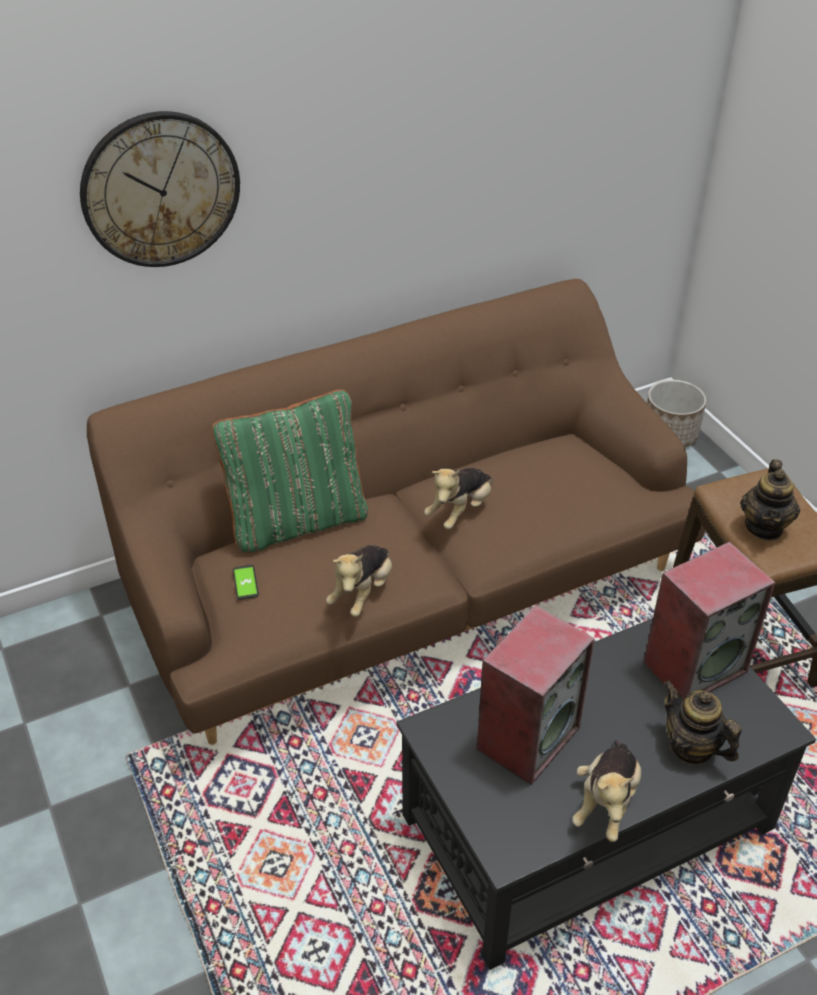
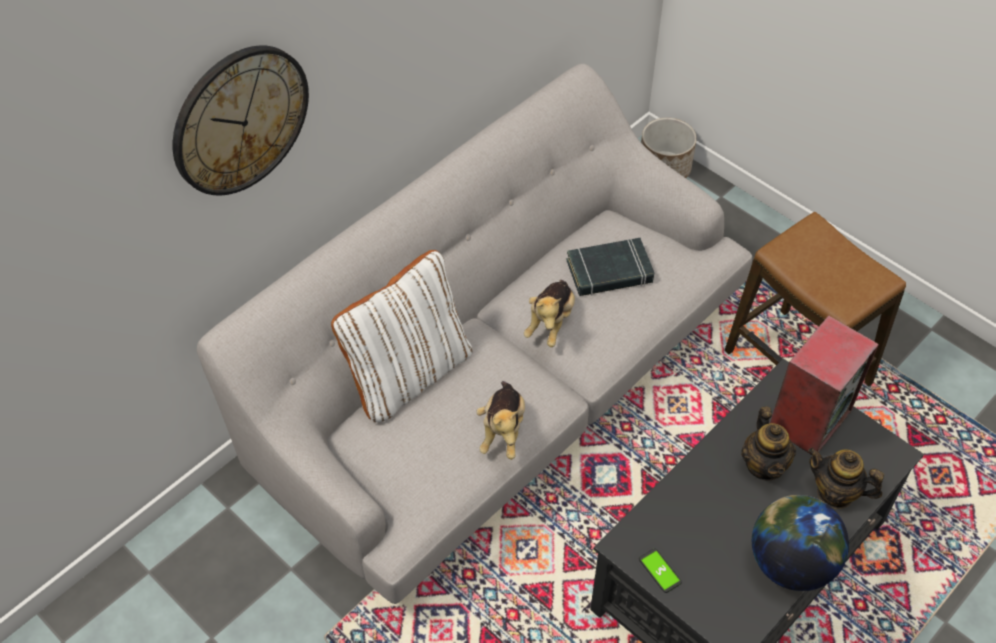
camera: 20 degrees left, 10 degrees up
brown sofa [87,279,705,745] -> grey sofa [197,63,752,604]
green pillow [212,389,368,552] -> white pillow [331,250,472,422]
phone [233,565,259,600] -> phone moved to [639,548,682,593]
speaker [477,606,595,785] -> none
plush toy [572,740,641,842] -> globe [752,495,849,591]
teapot [740,459,800,540] -> teapot moved to [741,406,796,481]
none -> black book [566,238,654,296]

